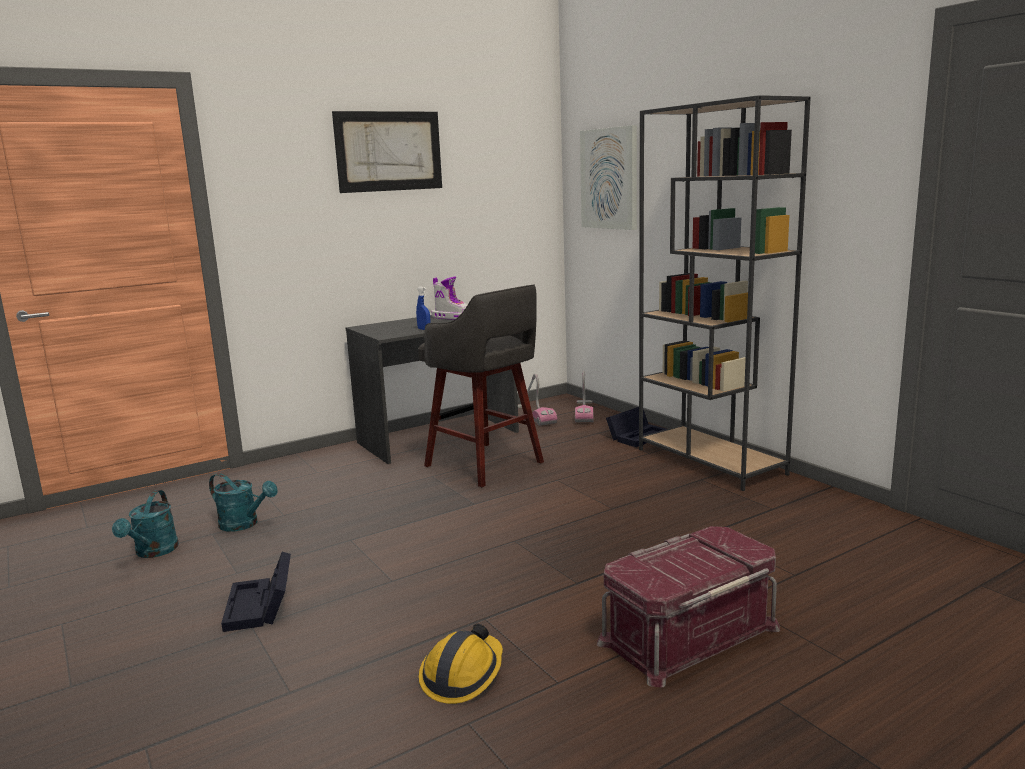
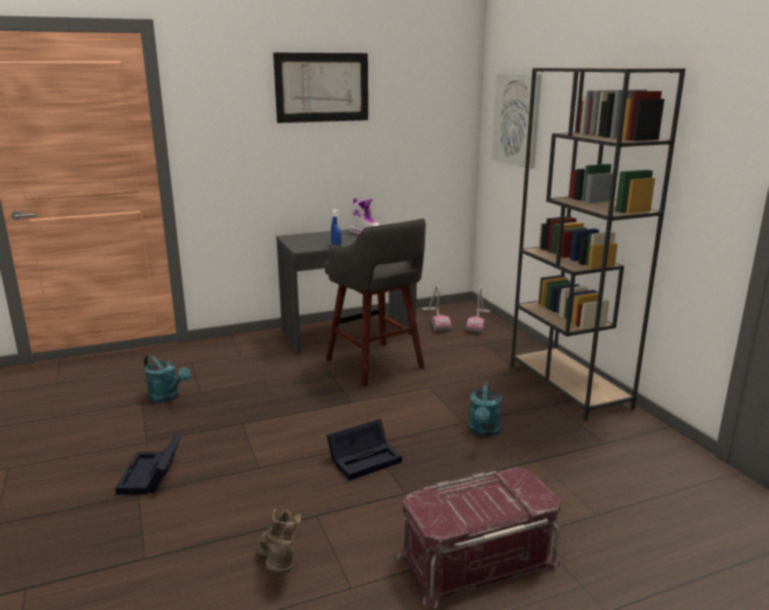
camera: 10 degrees right, 5 degrees up
turquoise watering can [112,490,179,558] -> turquoise watering can moved to [468,380,502,437]
hard hat [418,624,503,704] -> brown boot [257,509,301,572]
black storage box [606,407,667,447] -> black storage box moved to [327,419,402,481]

